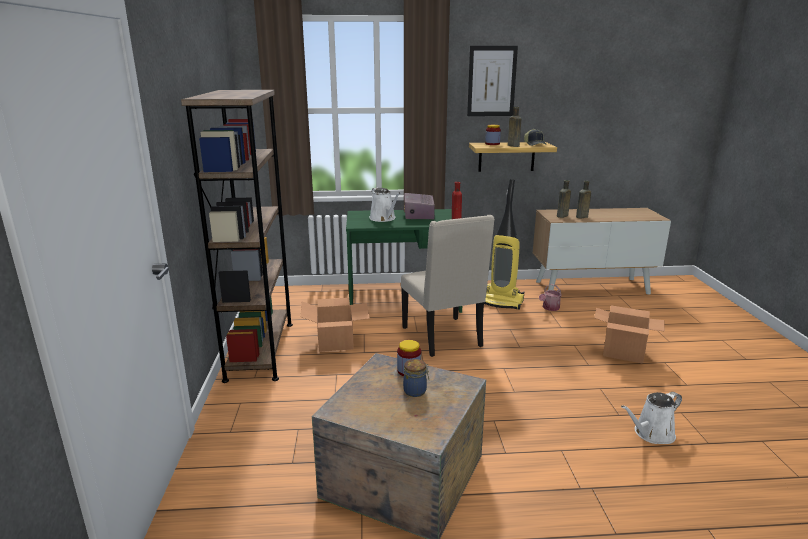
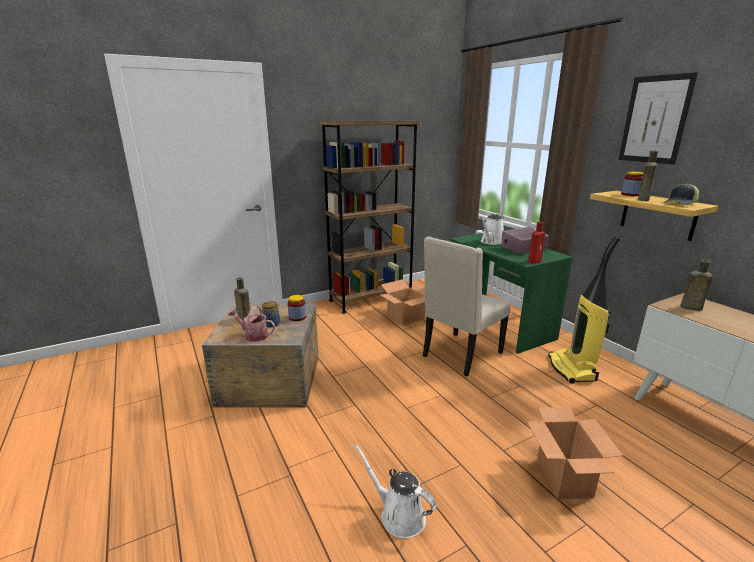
camera: 65 degrees right, 0 degrees up
watering can [539,284,562,311] -> watering can moved to [228,306,275,342]
brown bottle [576,181,591,219] -> brown bottle moved to [234,277,250,321]

